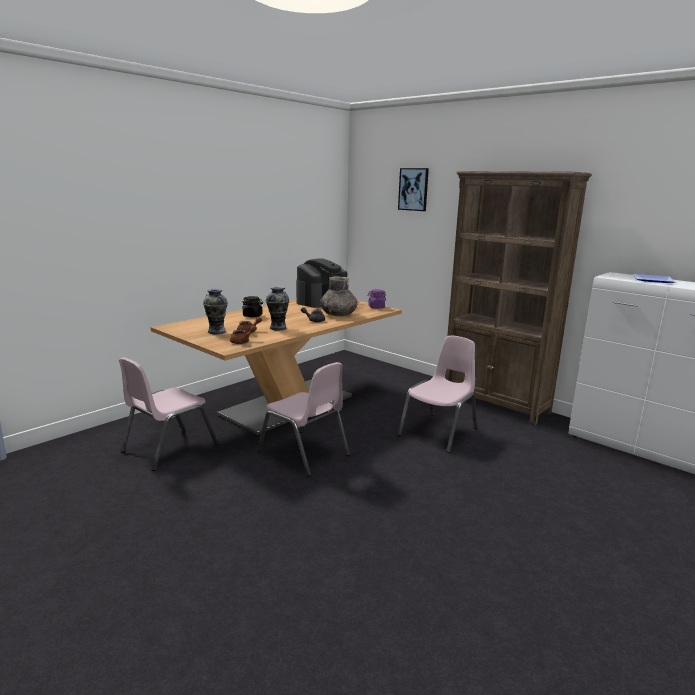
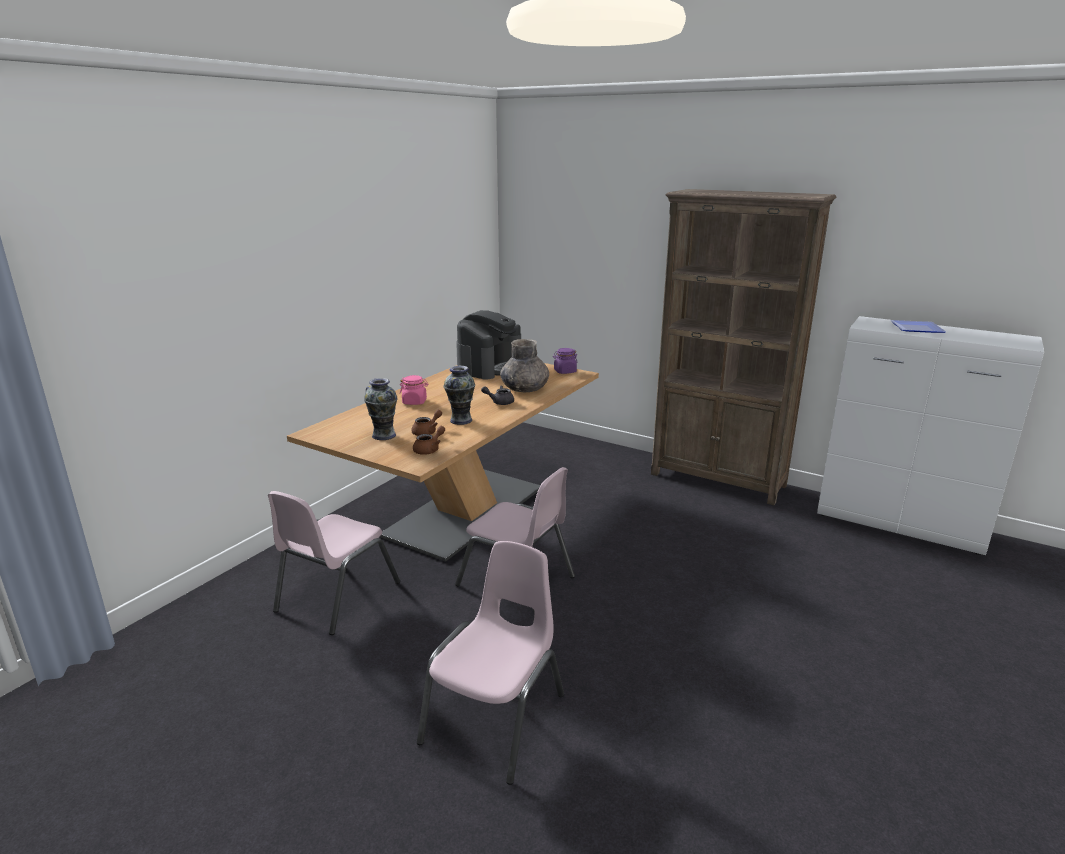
camera: 10 degrees left, 5 degrees up
black jar [242,296,263,317] -> pink jar [400,375,428,405]
picture [398,168,429,211] -> none
pink chair [398,336,477,453] -> pink chair moved to [417,541,564,785]

